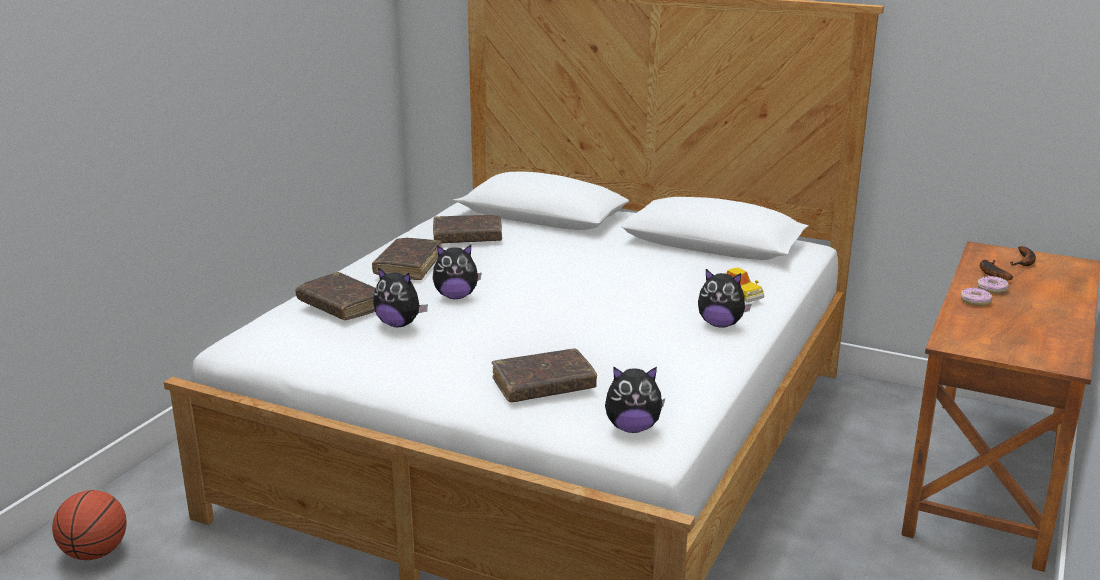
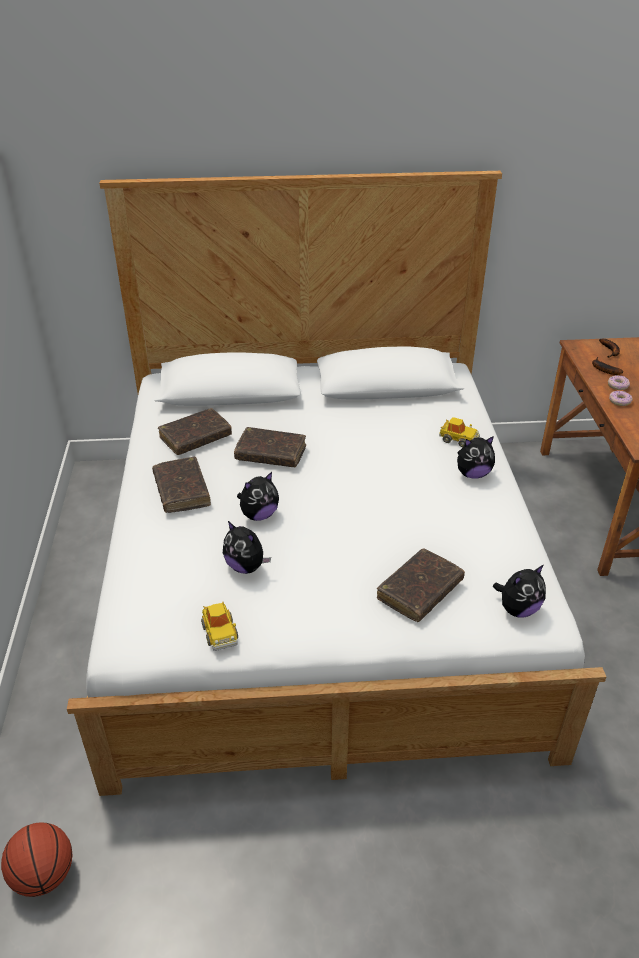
camera: 30 degrees left, 15 degrees up
brown book [296,272,376,320] -> brown book moved to [234,427,306,467]
plush toy [373,268,428,327] -> plush toy turned 45 degrees clockwise [223,521,271,574]
none -> toy car [201,602,238,651]

